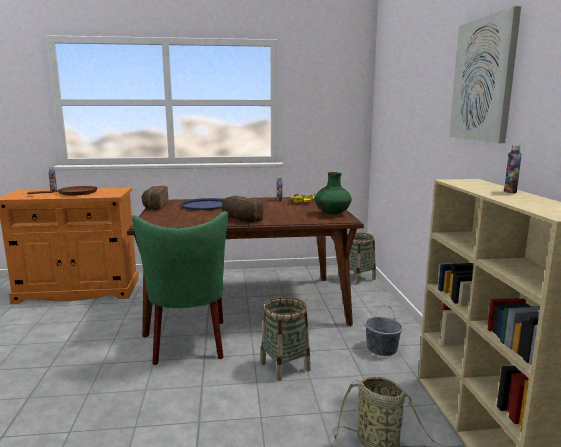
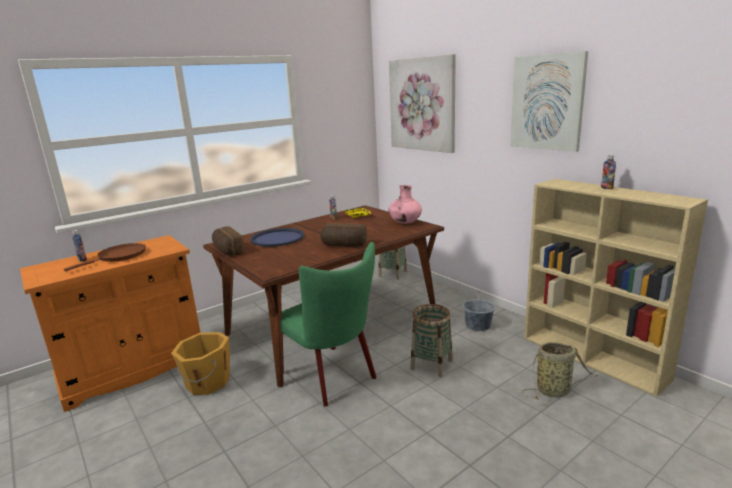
camera: 30 degrees left, 5 degrees up
green vase [315,172,352,215] -> pink vase [389,185,422,224]
none -> orange bucket [171,332,230,395]
none -> picture [389,54,456,153]

